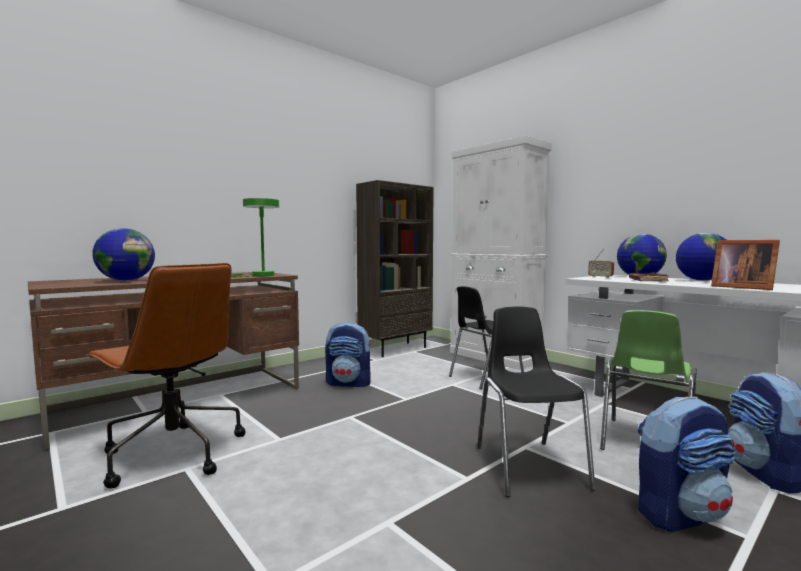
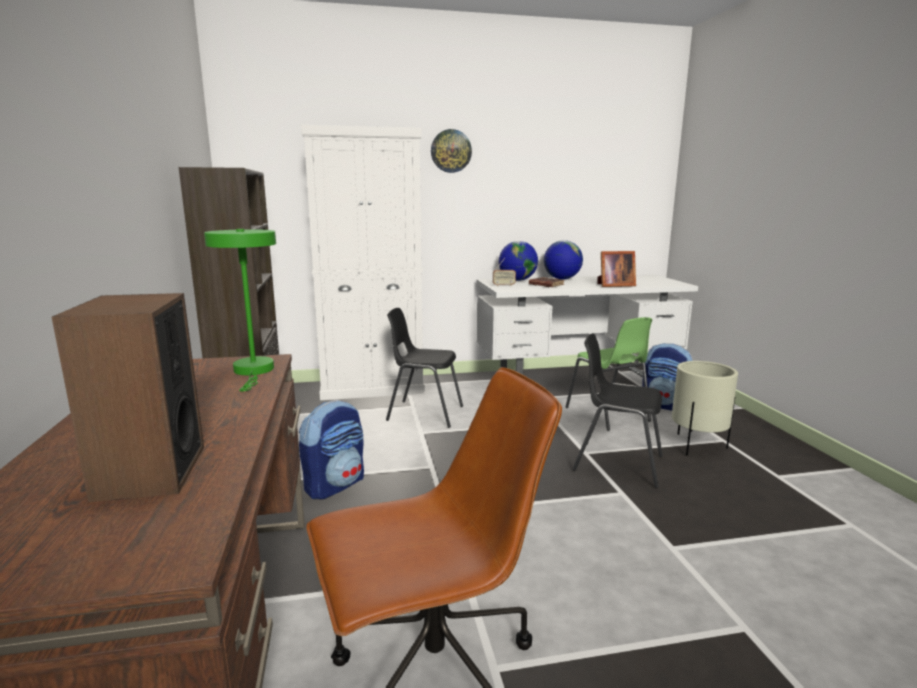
camera: 60 degrees left, 10 degrees up
globe [92,228,155,281] -> speaker [52,293,204,502]
black chair [449,286,524,389] -> black chair turned 105 degrees clockwise [386,308,463,428]
backpack [638,397,736,532] -> beige planter [672,361,738,455]
none -> wall clock [431,129,472,173]

